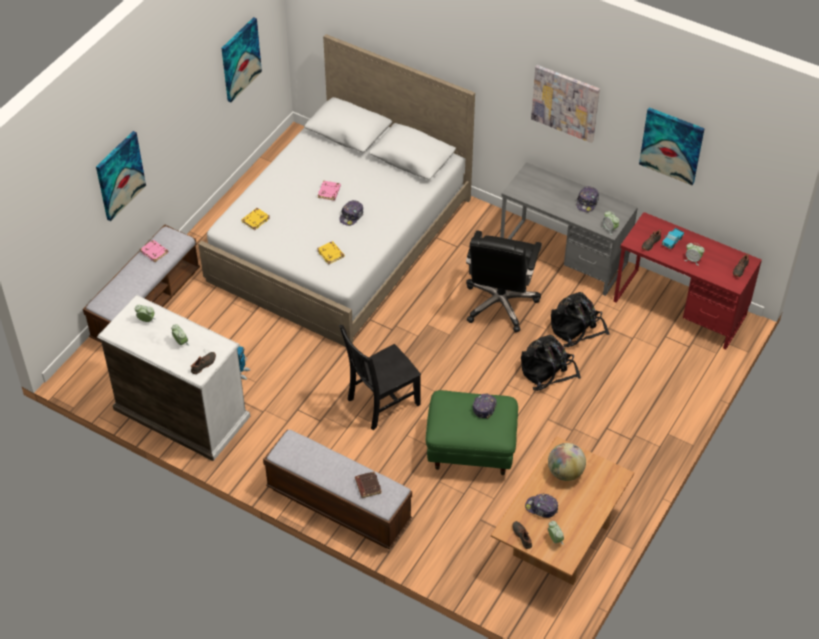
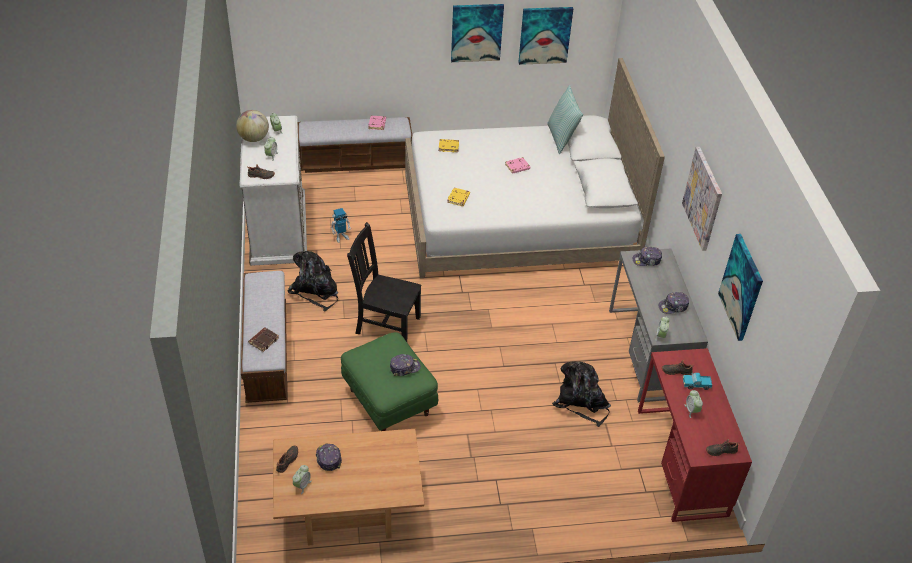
camera: 50 degrees right, 5 degrees down
picture [96,131,146,221] -> picture moved to [451,4,504,62]
cap [339,200,363,226] -> cap moved to [632,247,662,266]
black office chair [466,231,542,332] -> none
black backpack [521,335,581,391] -> black backpack moved to [287,251,338,312]
globe [548,443,586,481] -> globe moved to [236,110,269,142]
none -> pillow [547,85,583,154]

